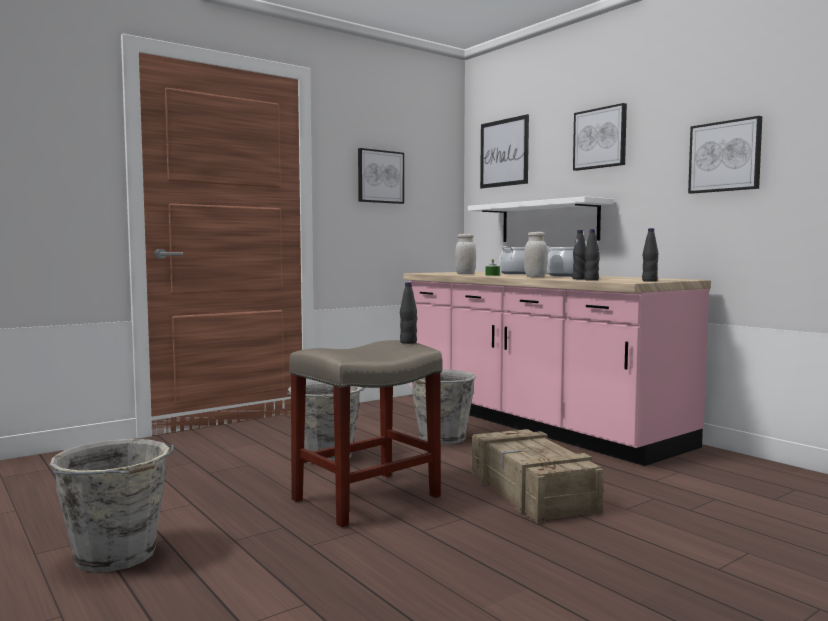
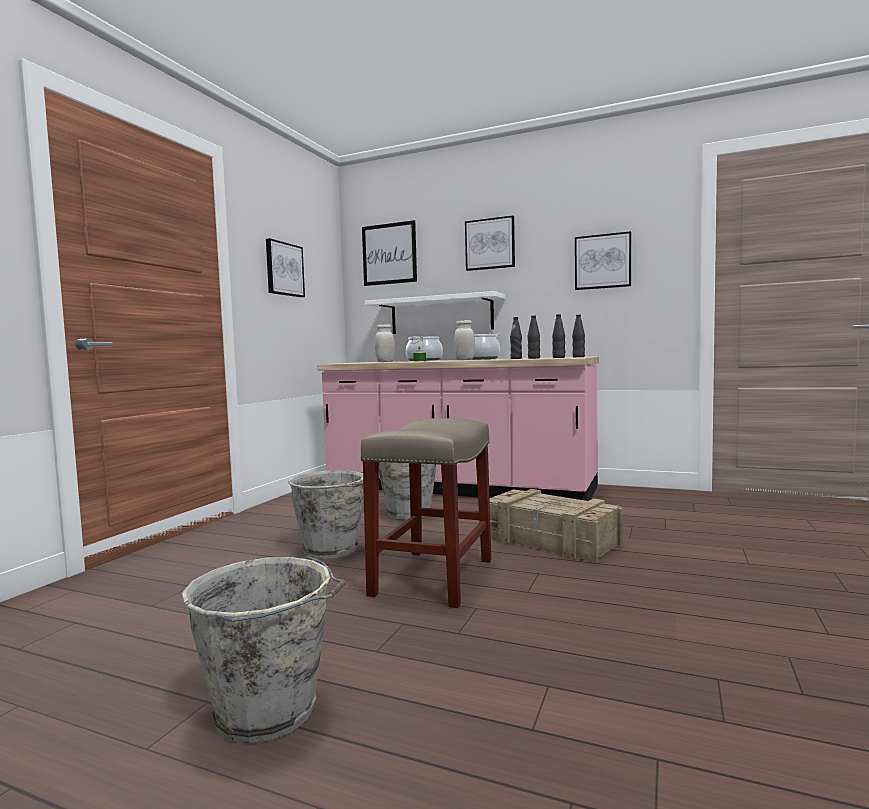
camera: 30 degrees left, 0 degrees up
black bottle [400,282,417,344] -> black bottle moved to [552,314,565,358]

